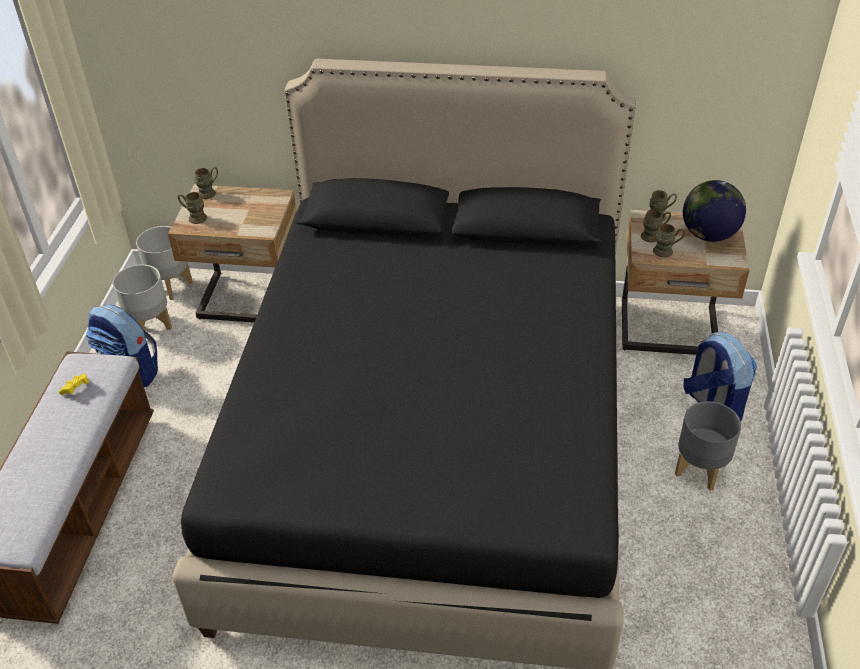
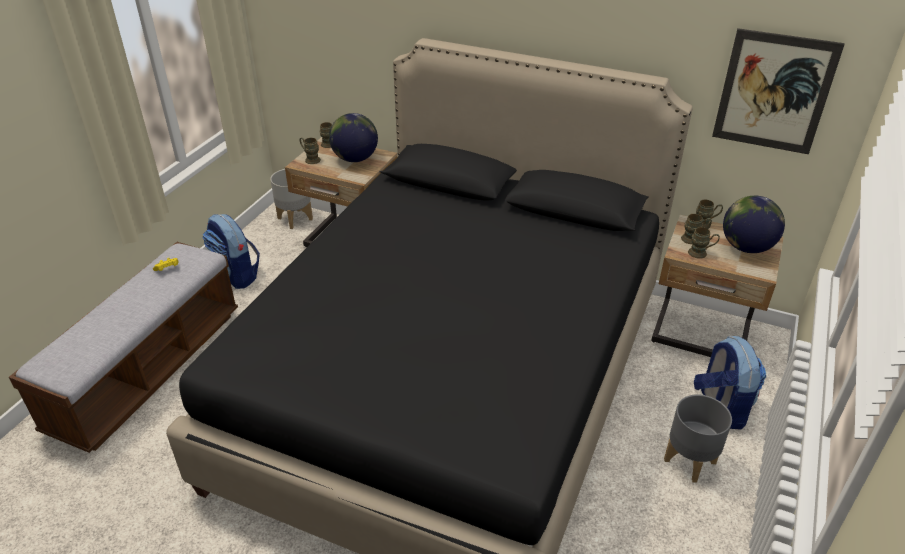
camera: 15 degrees right, 5 degrees down
grey planter [113,264,172,330] -> none
none -> globe [329,113,378,162]
none -> picture [712,28,845,154]

